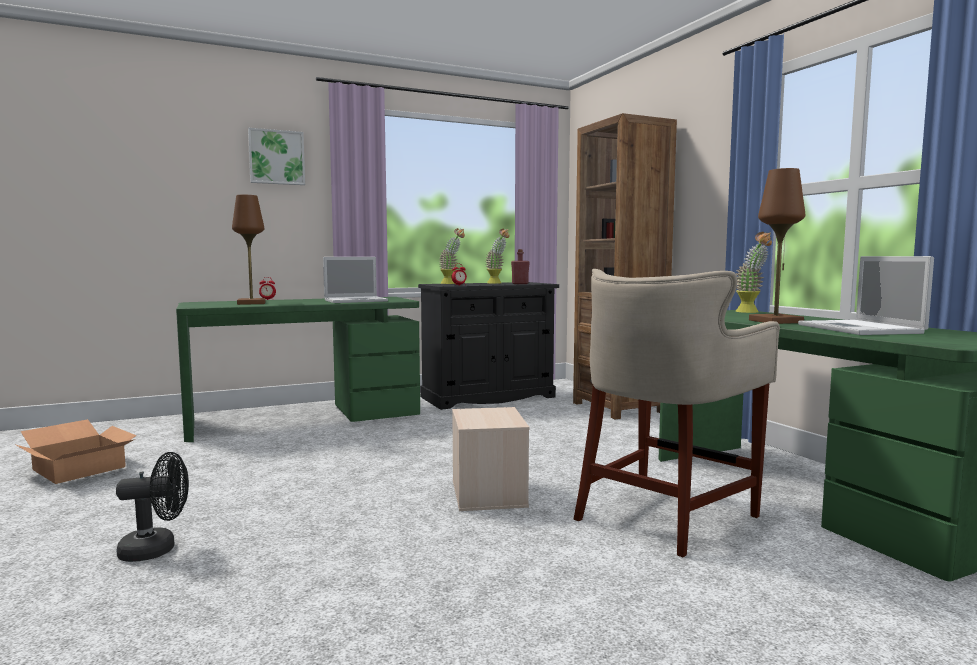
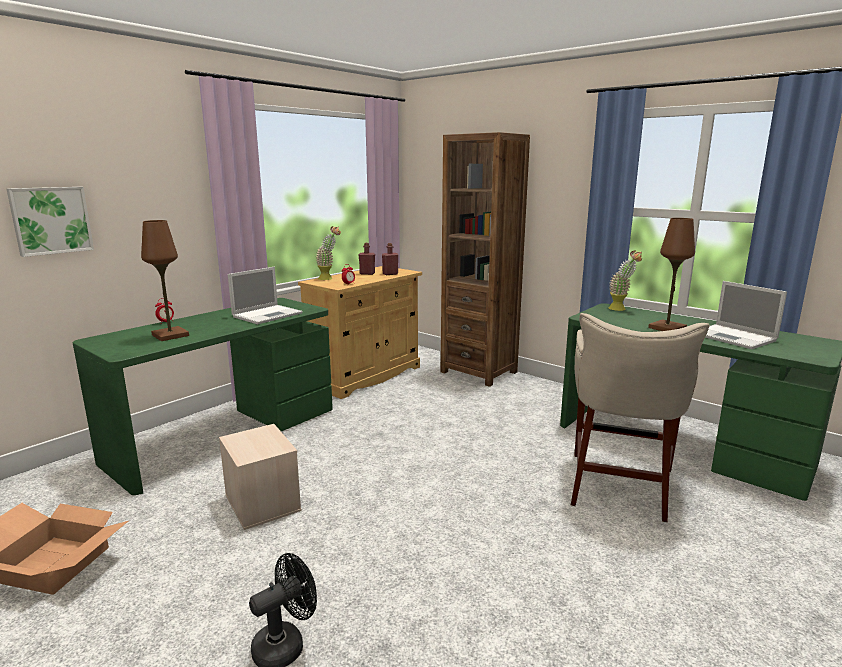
camera: 25 degrees left, 10 degrees up
picture [248,128,305,185] -> picture moved to [6,187,94,257]
black cabinet [418,282,559,410] -> beige cabinet [298,266,422,399]
beige storage box [452,407,530,511] -> beige storage box moved to [219,424,302,530]
potted plant [485,229,509,284] -> red bottle [358,243,375,275]

